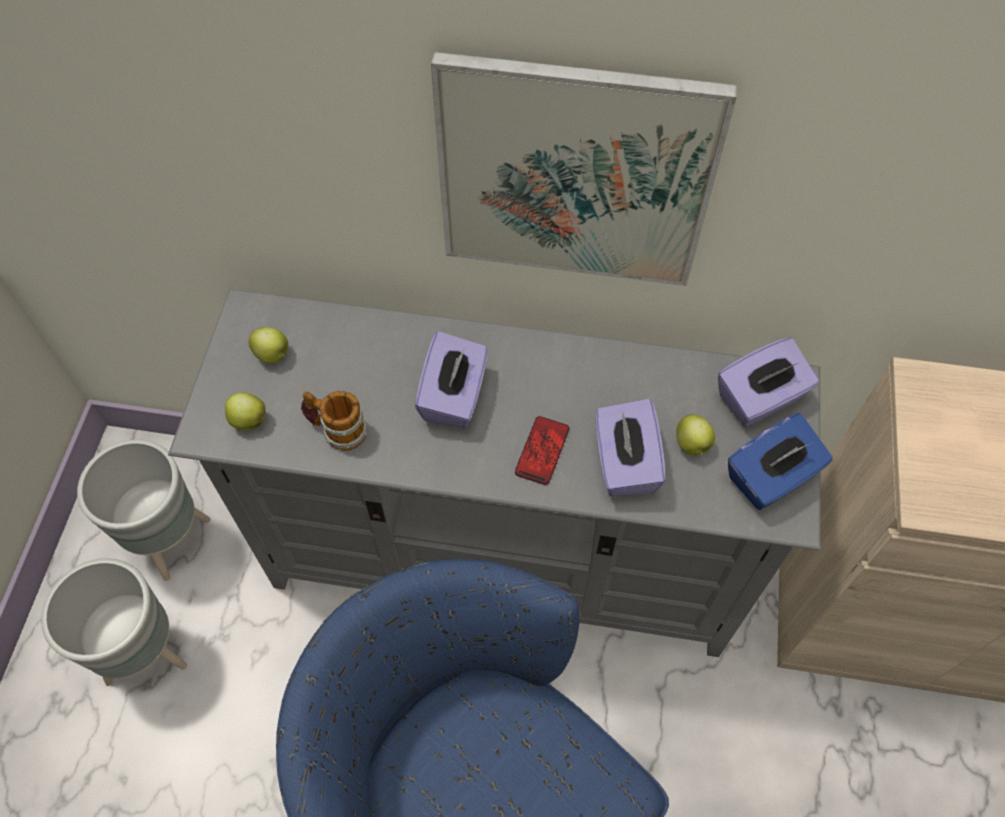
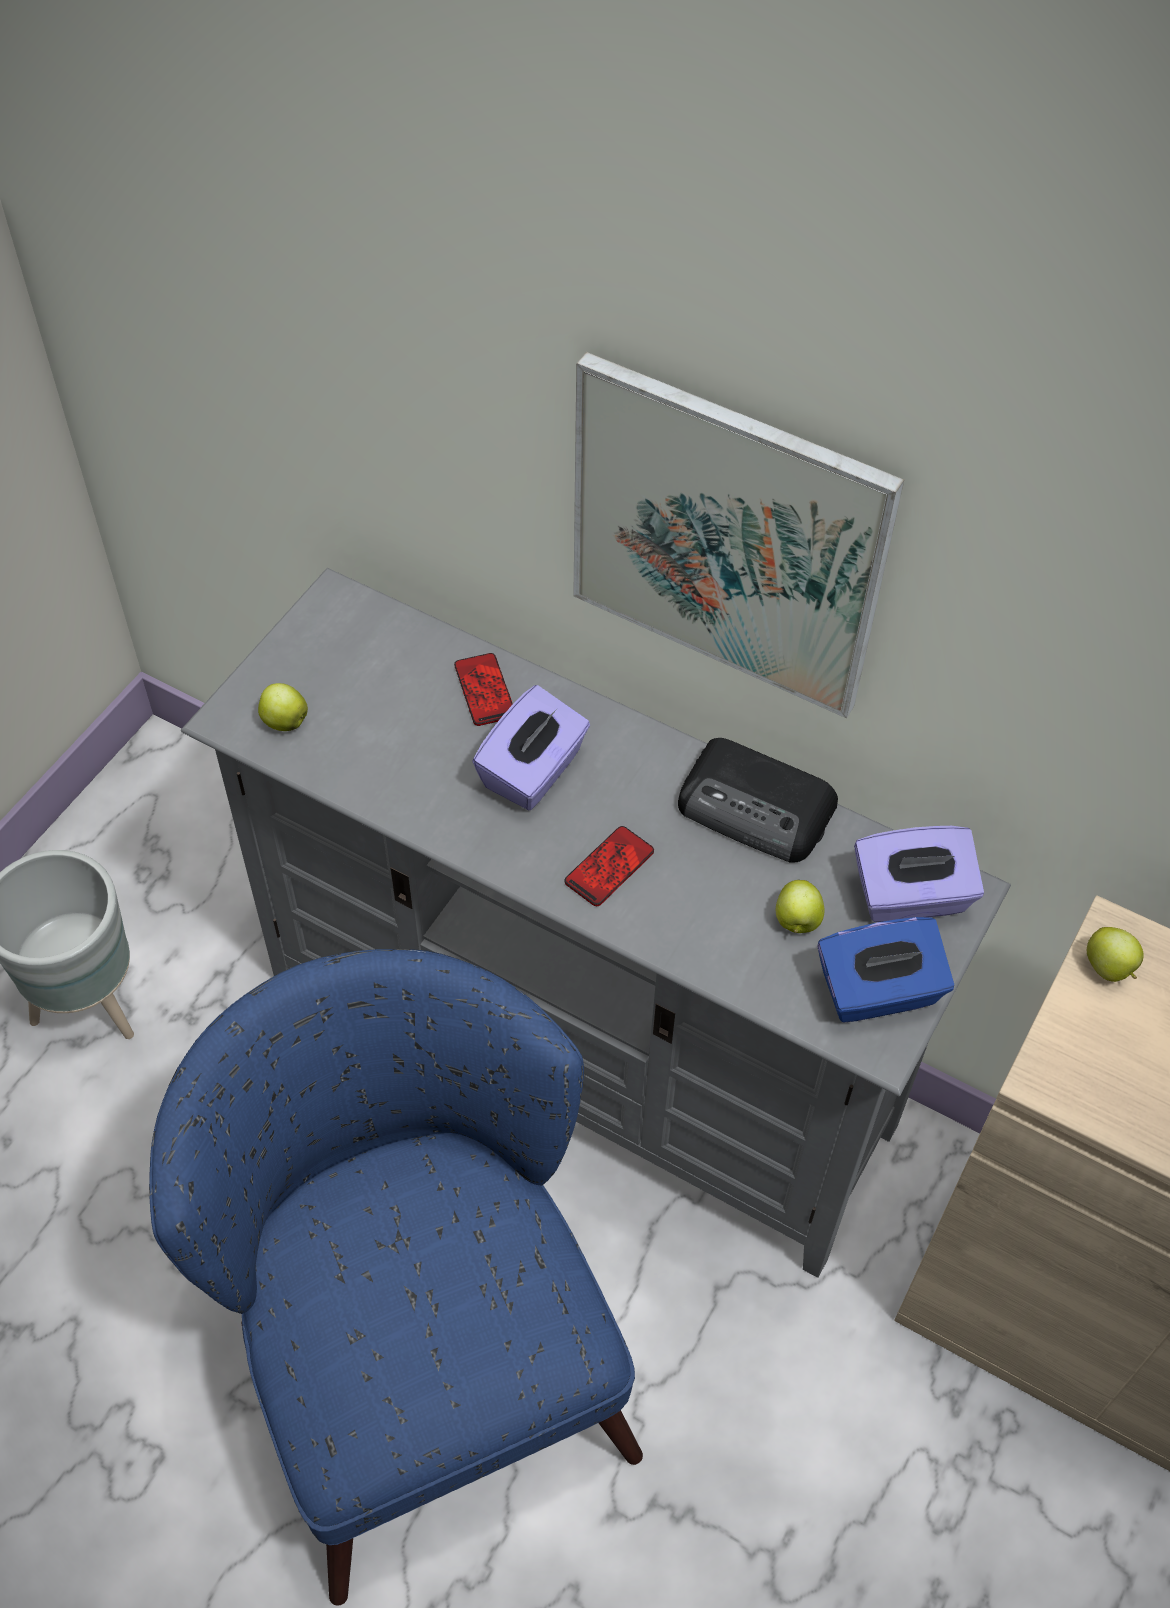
camera: 20 degrees right, 5 degrees down
grey planter [77,439,211,581] -> none
apple [249,327,288,364] -> apple moved to [1087,927,1144,982]
mug [301,391,367,451] -> none
purple tissue box [596,399,666,496] -> none
none -> phone [454,653,513,726]
none -> radio [678,738,838,862]

